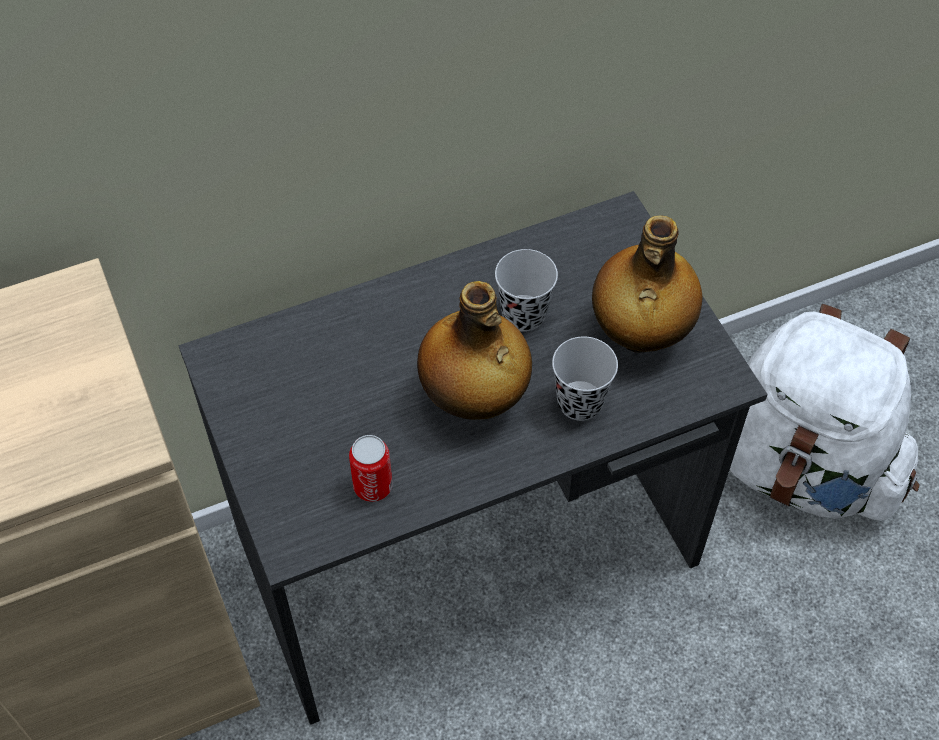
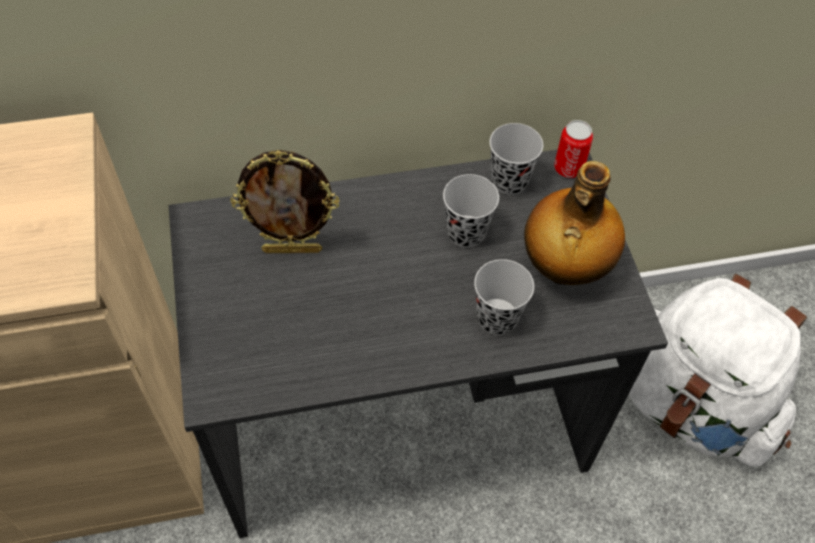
camera: 10 degrees right, 0 degrees up
can [349,435,393,502] -> can moved to [554,120,593,178]
bottle [417,281,532,420] -> none
none -> picture frame [230,150,340,253]
none -> black cup [490,123,543,195]

